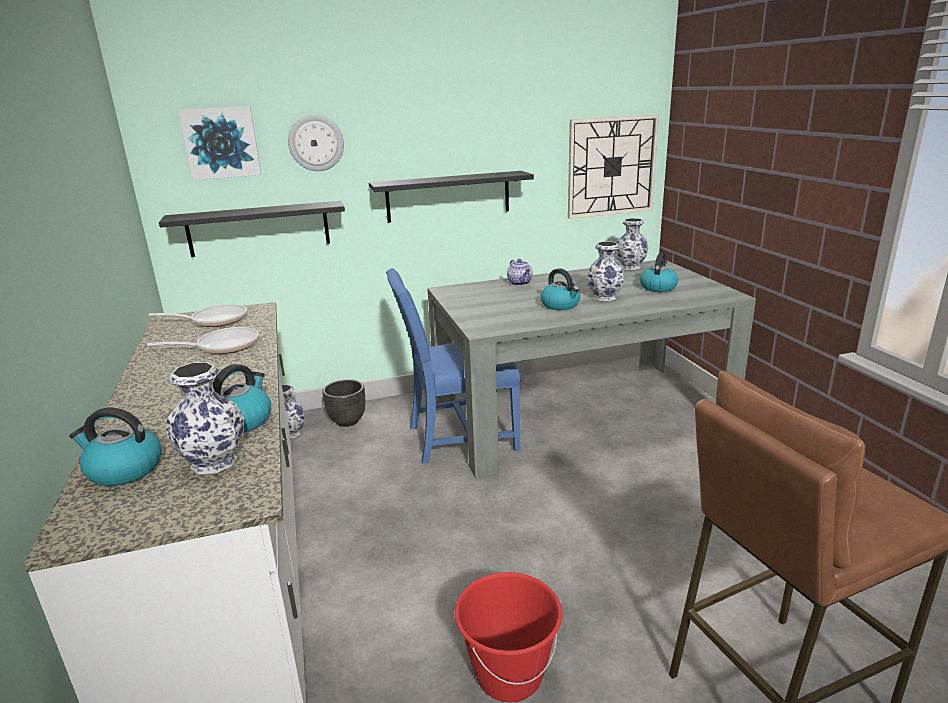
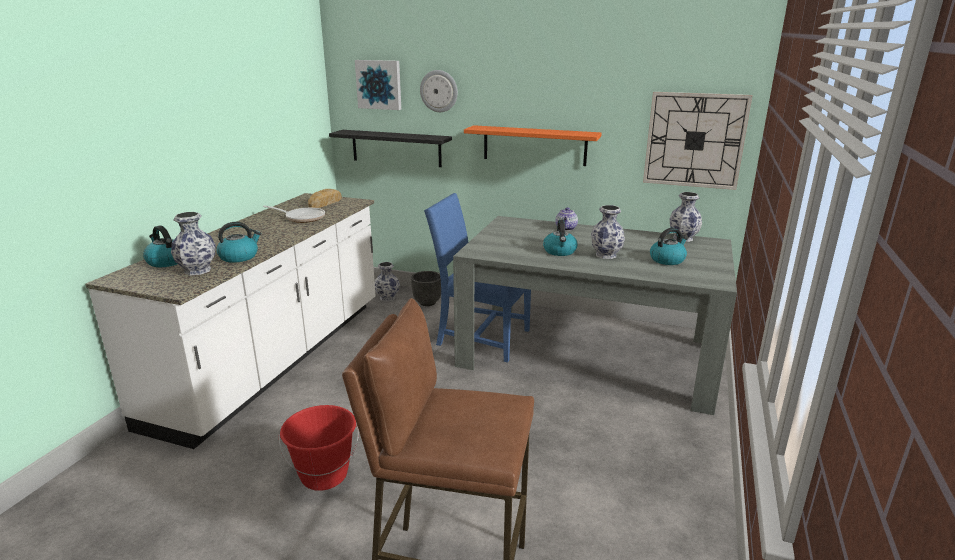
camera: 35 degrees right, 0 degrees up
frying pan [149,304,247,327] -> bread [308,189,342,208]
black shelf [369,171,534,223] -> orange shelf [464,125,602,166]

